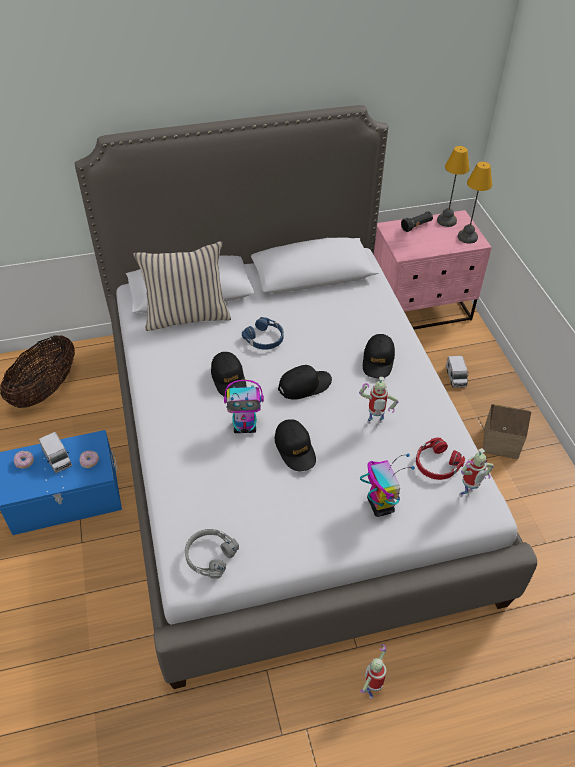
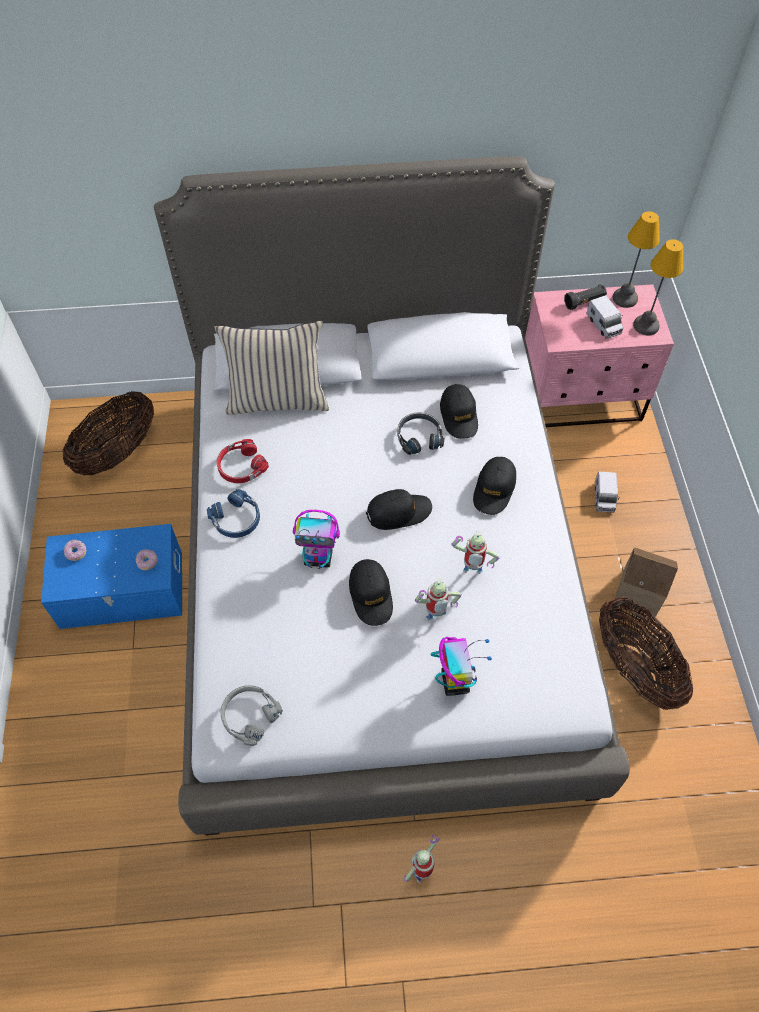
camera: 10 degrees right, 10 degrees up
toy truck [39,432,72,473] -> toy truck moved to [586,295,623,339]
black cap [211,352,246,397] -> black cap moved to [440,384,478,439]
blue headphones [242,317,284,350] -> blue headphones moved to [207,489,260,538]
red headphones [416,437,465,480] -> red headphones moved to [217,439,269,483]
toy robot [459,448,494,497] -> toy robot moved to [415,578,462,621]
none -> black headphones [398,412,445,455]
none -> basket [599,597,693,710]

